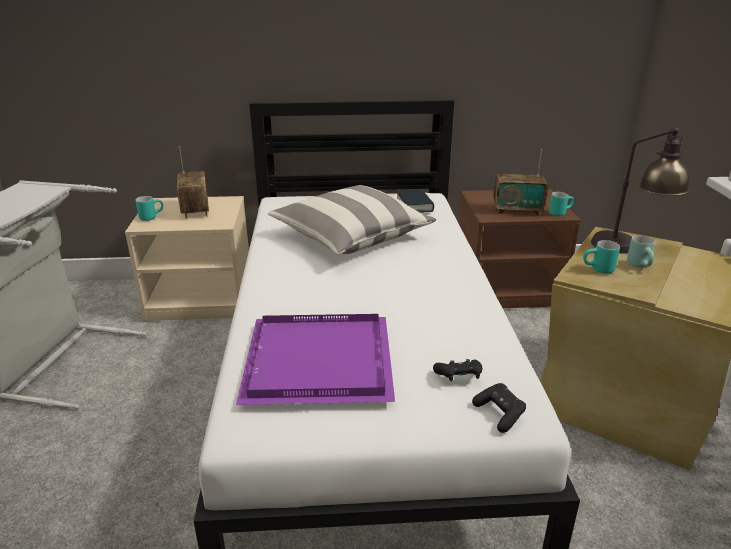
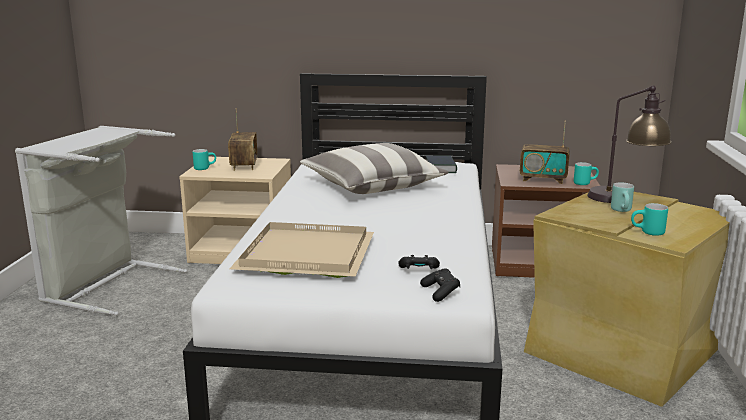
camera: 10 degrees right, 10 degrees down
purple tray [236,314,395,405] -> beige tray [230,222,374,278]
turquoise mug [583,240,620,274] -> turquoise mug moved to [631,203,668,236]

